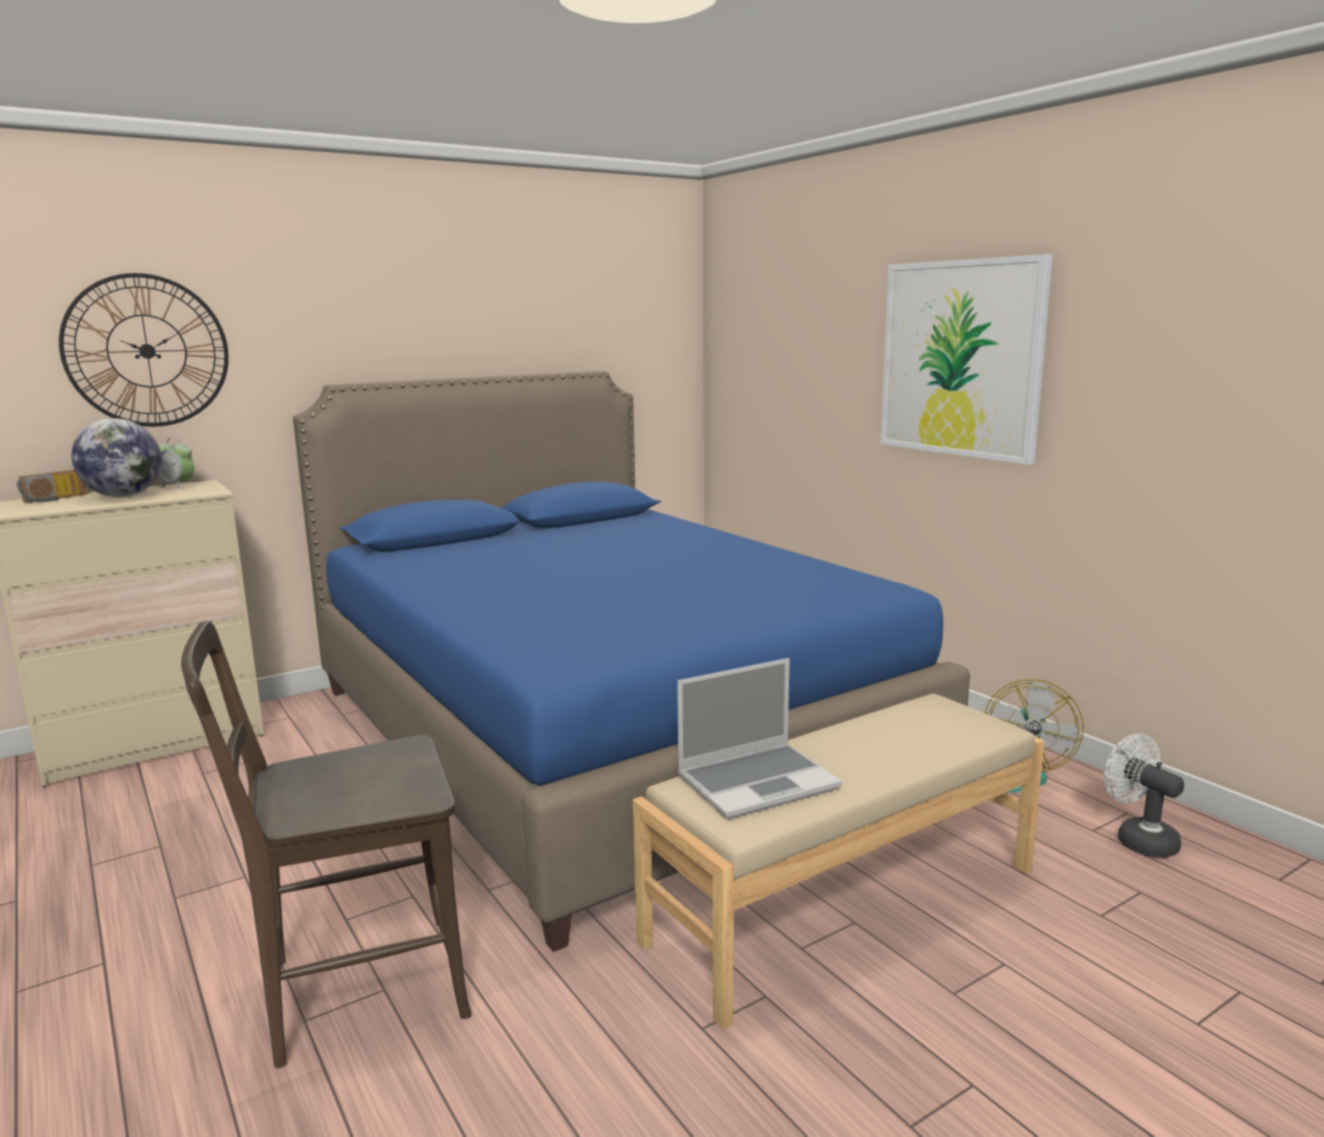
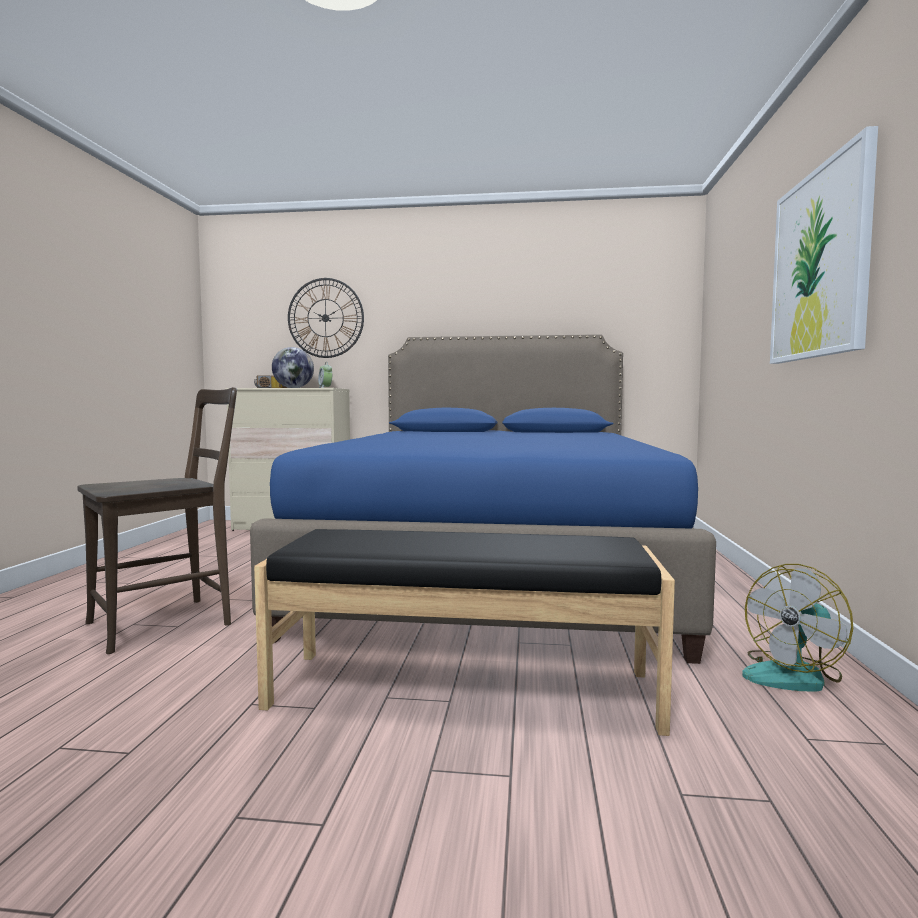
camera: 40 degrees right, 10 degrees down
brown chair [181,621,472,1068] -> brown chair turned 120 degrees clockwise [77,387,237,654]
beige bench [633,693,1044,1029] -> black bench [254,529,675,736]
laptop [677,658,842,819] -> none
white fan [1104,734,1184,857] -> none

